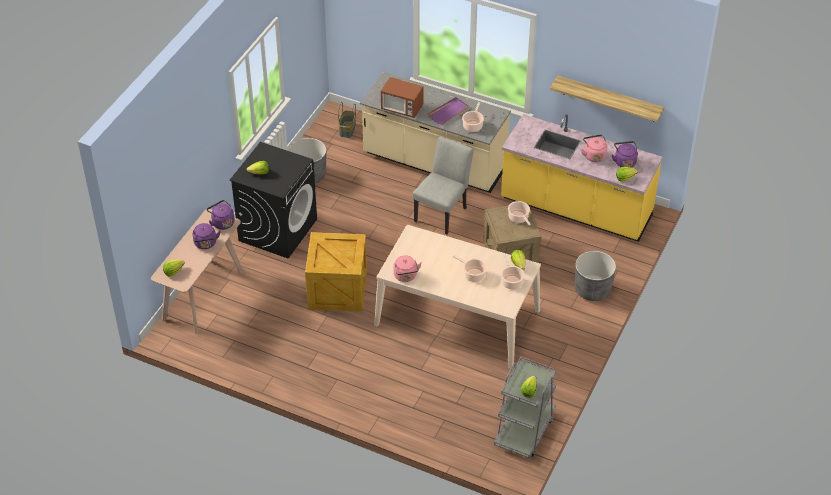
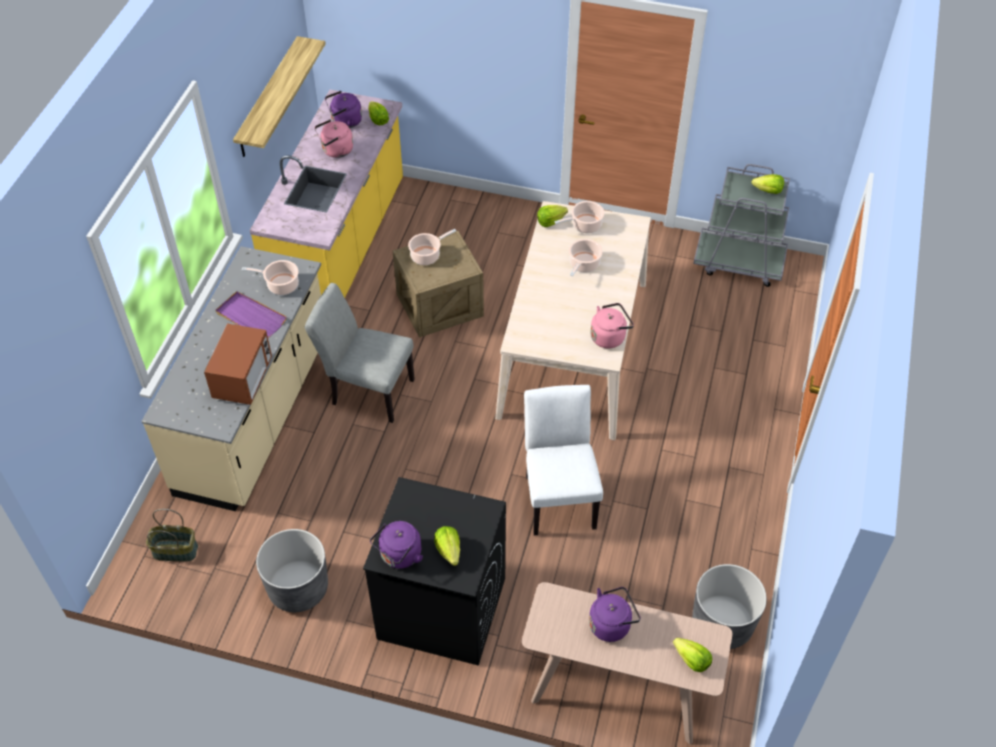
camera: 100 degrees left, 5 degrees up
purple kettle [207,200,235,230] -> purple kettle moved to [370,521,423,569]
crate [305,232,367,312] -> white chair [524,385,603,535]
grey planter [575,251,616,301] -> grey planter moved to [692,564,767,649]

